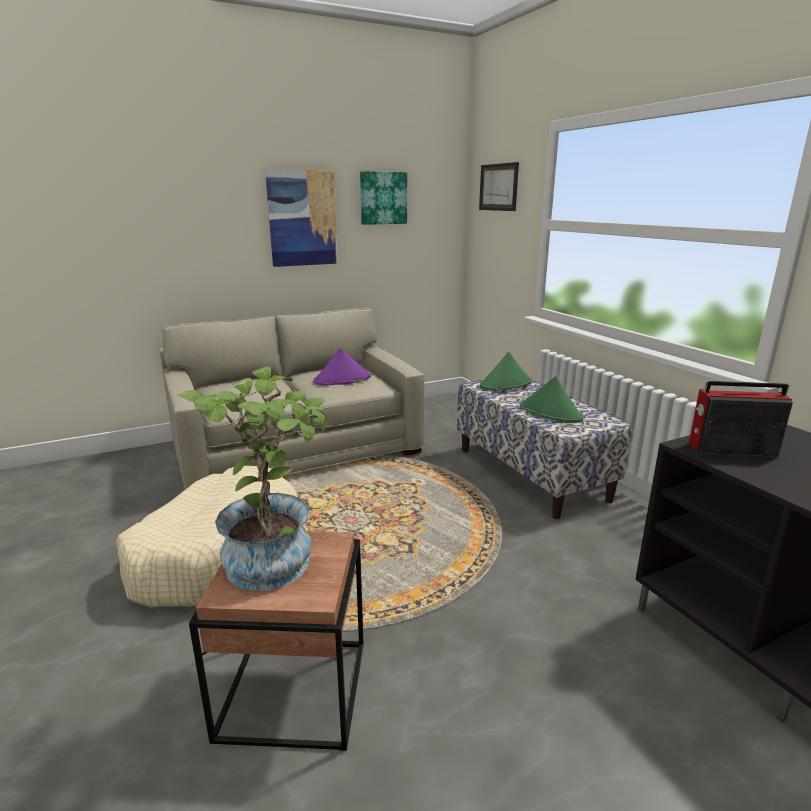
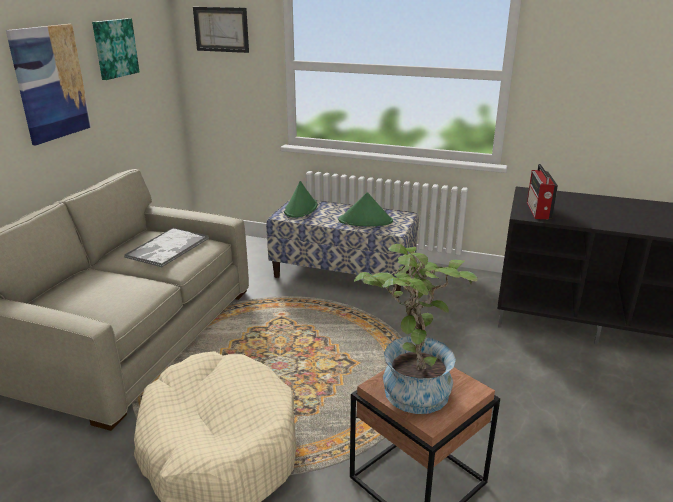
camera: 45 degrees left, 5 degrees up
purple hat [313,348,371,386] -> tray [124,228,209,268]
radio [689,381,793,457] -> radio turned 45 degrees counterclockwise [527,164,558,219]

